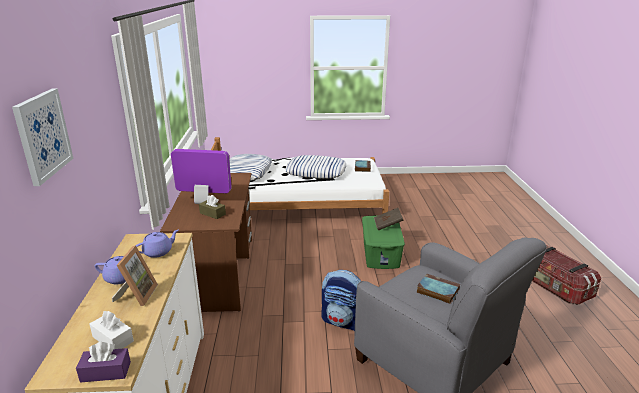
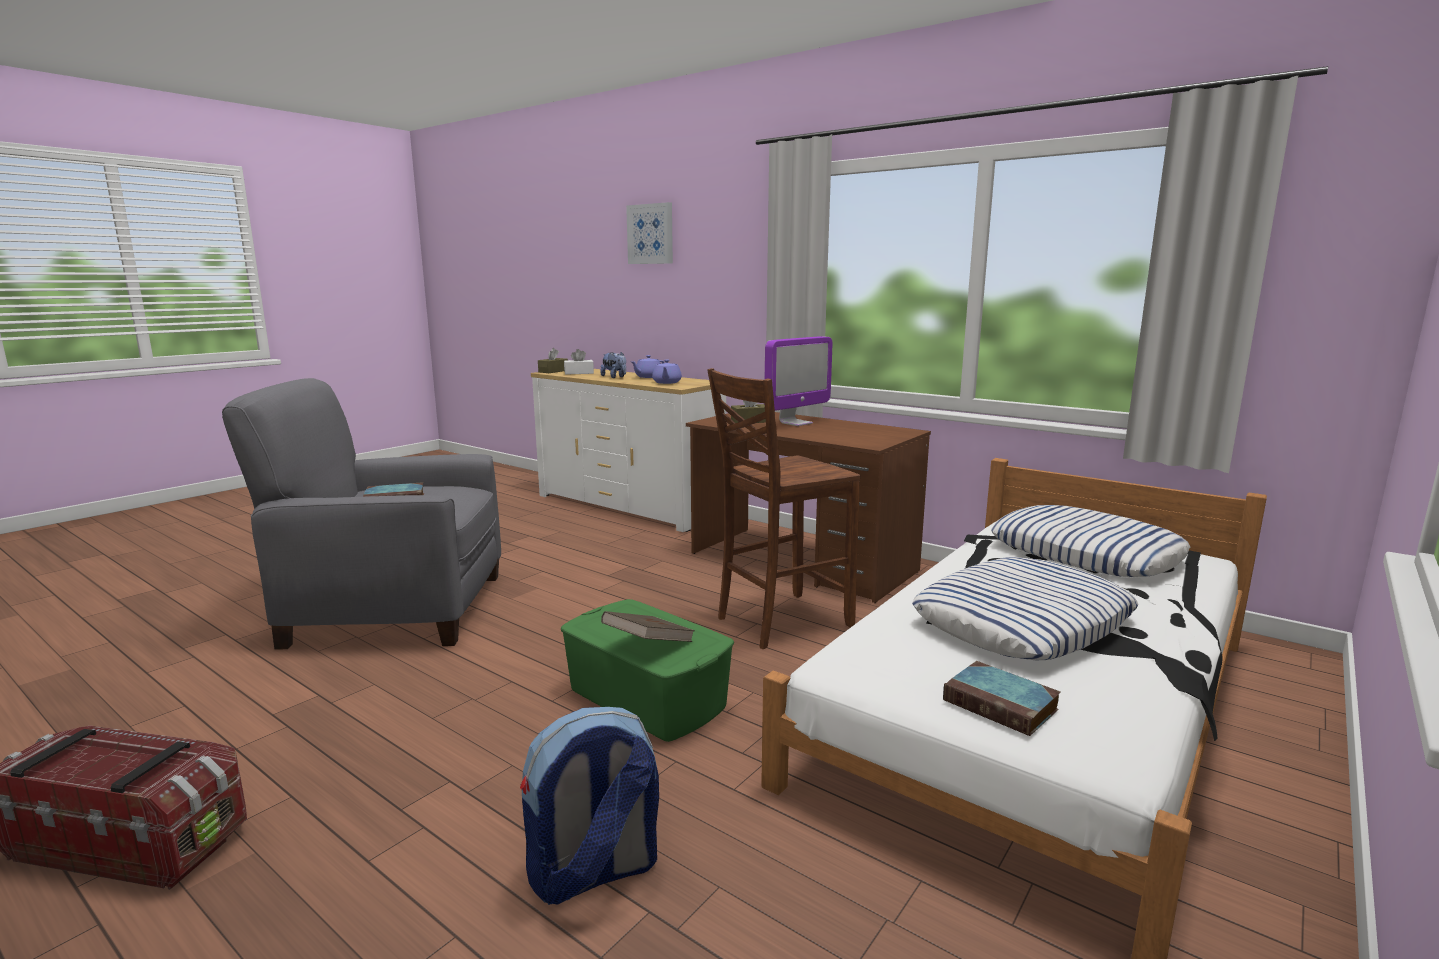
camera: 130 degrees right, 10 degrees down
purple tissue box [76,342,131,383] -> brown tissue box [538,348,568,373]
picture frame [112,245,158,306] -> plush toy [600,352,626,378]
backpack [321,270,361,331] -> backpack moved to [520,707,659,905]
none -> brown chair [707,368,860,649]

